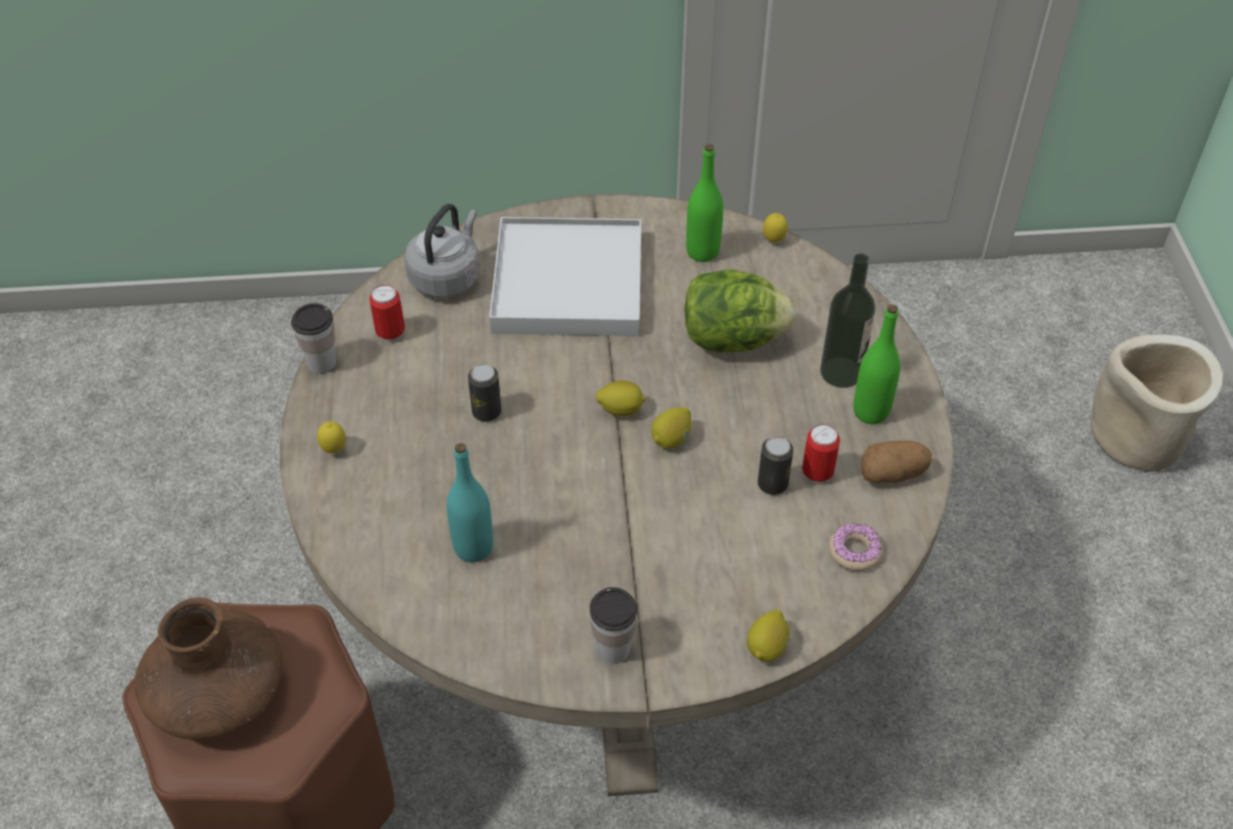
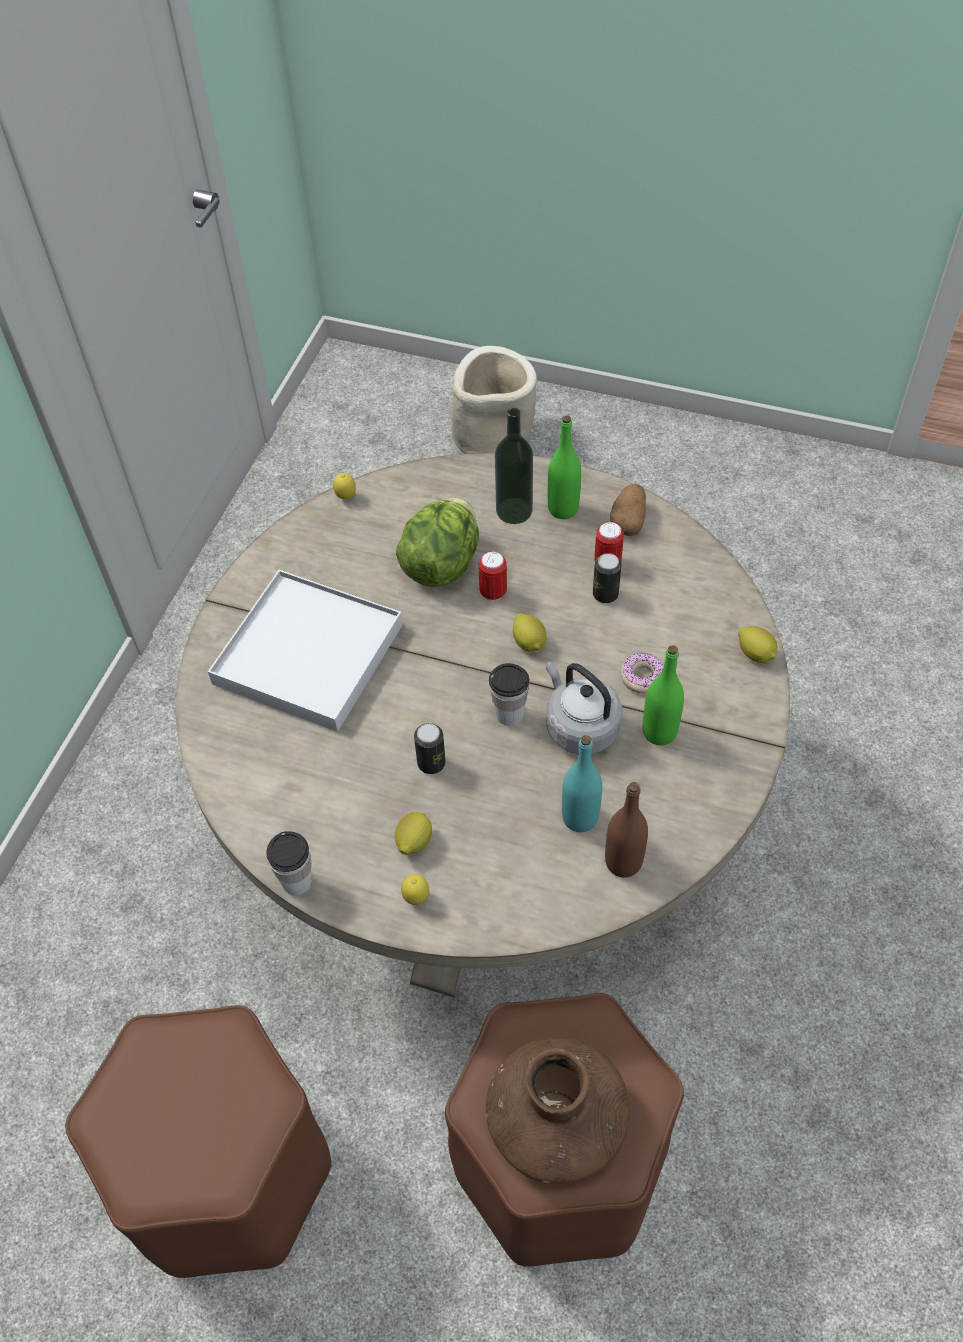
camera: 65 degrees left, 5 degrees up
can [369,285,405,342] -> can moved to [479,551,507,601]
grey kettle [405,204,480,298] -> grey kettle moved to [546,661,623,754]
cup [590,587,637,664] -> cup moved to [489,663,529,726]
lemon [596,380,646,416] -> lemon moved to [395,812,432,855]
green bottle [686,144,723,262] -> green bottle moved to [643,645,684,745]
donut [829,524,883,571] -> donut moved to [620,653,664,693]
none -> brown stool [65,1005,331,1278]
none -> brown bottle [605,782,648,878]

